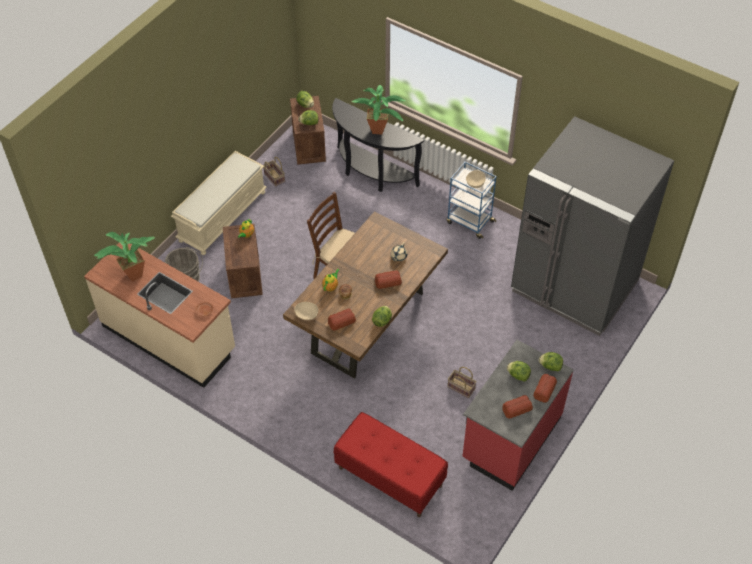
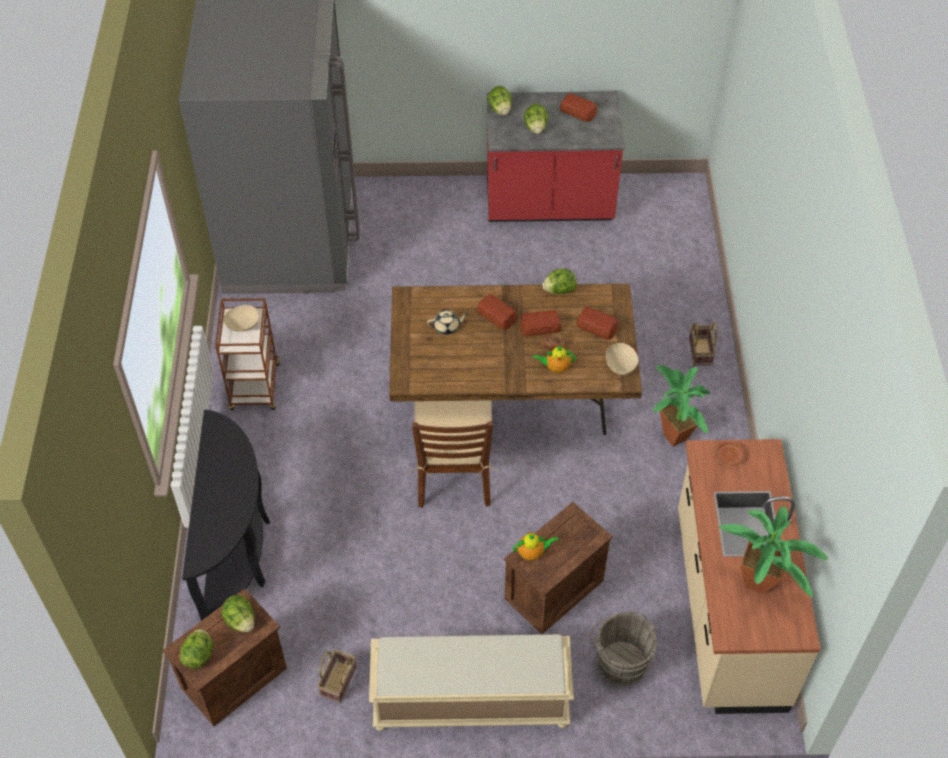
camera: 125 degrees left, 0 degrees up
red bench [334,412,448,517] -> none
potted plant [351,85,406,134] -> potted plant moved to [653,365,710,446]
blue cart [447,161,496,239] -> brown cart [215,298,280,410]
basket [448,367,477,398] -> basket moved to [689,322,717,366]
bread [533,374,557,403] -> bread moved to [520,310,561,336]

